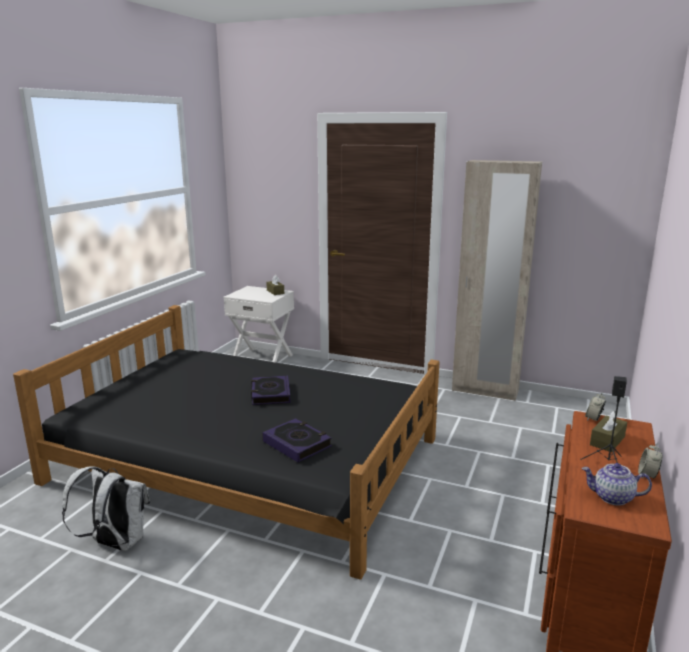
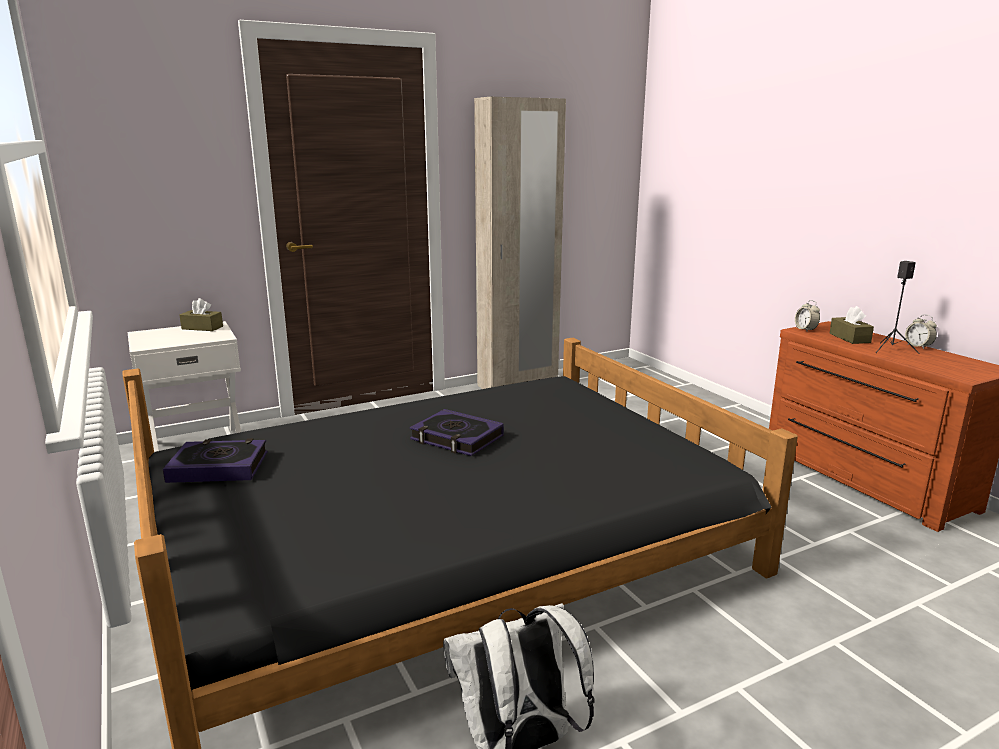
camera: 50 degrees left, 0 degrees up
book [262,418,332,462] -> book moved to [163,438,268,483]
teapot [582,463,652,506] -> none

